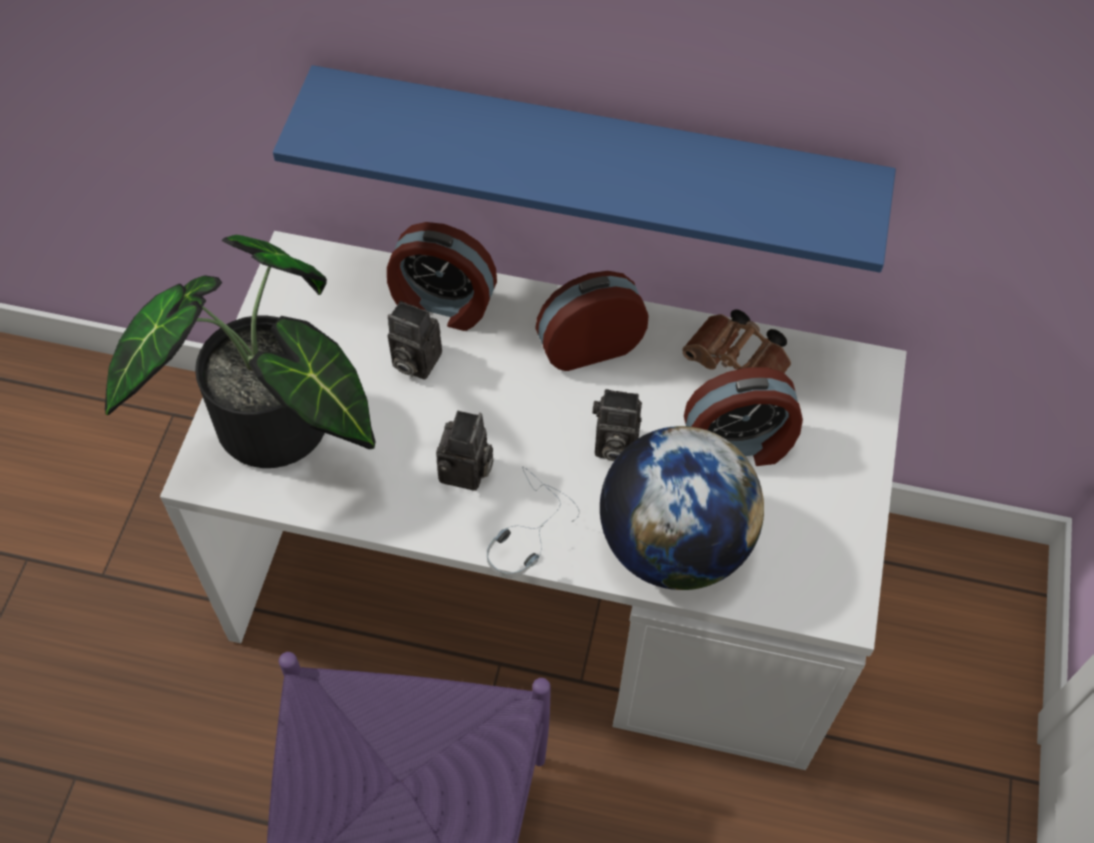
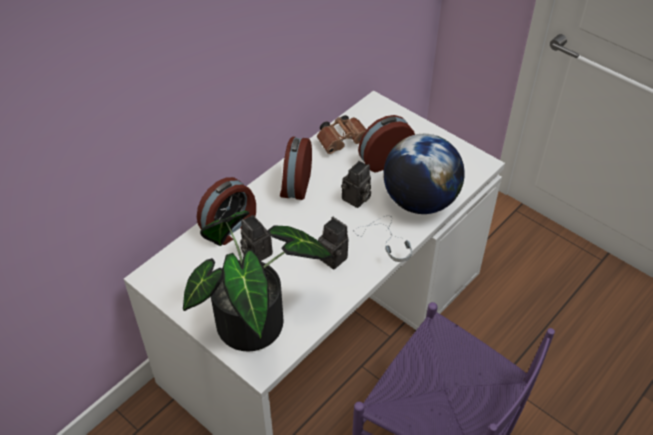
camera: 60 degrees left, 10 degrees down
blue shelf [273,65,896,273] -> none
camera [388,301,442,380] -> camera turned 90 degrees clockwise [240,215,273,261]
alarm clock [684,367,803,466] -> alarm clock turned 135 degrees counterclockwise [358,115,415,173]

